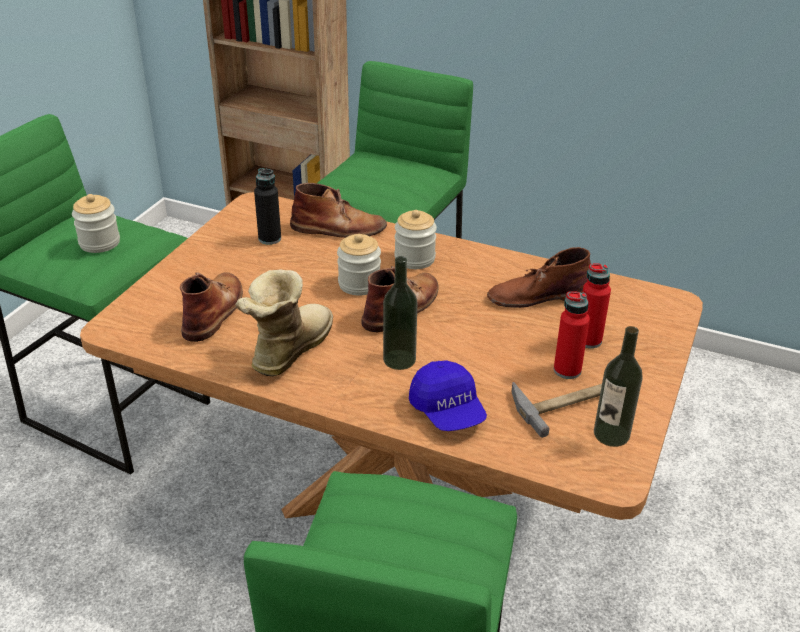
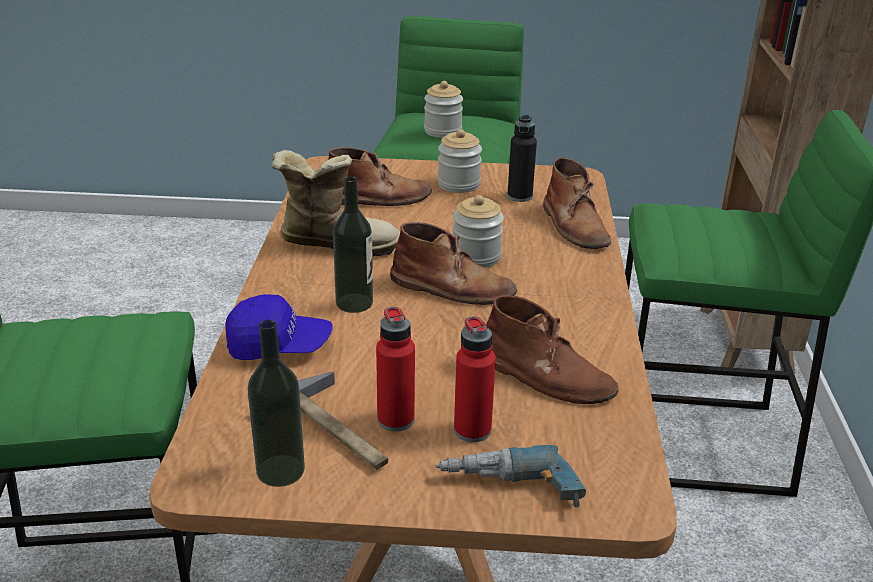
camera: 70 degrees right, 5 degrees down
jar [394,210,437,269] -> jar moved to [438,129,482,193]
blue cap [409,360,487,431] -> blue cap turned 135 degrees counterclockwise [225,294,333,360]
brown boot [487,247,591,308] -> brown boot turned 150 degrees clockwise [486,295,618,404]
none -> power drill [436,445,586,507]

